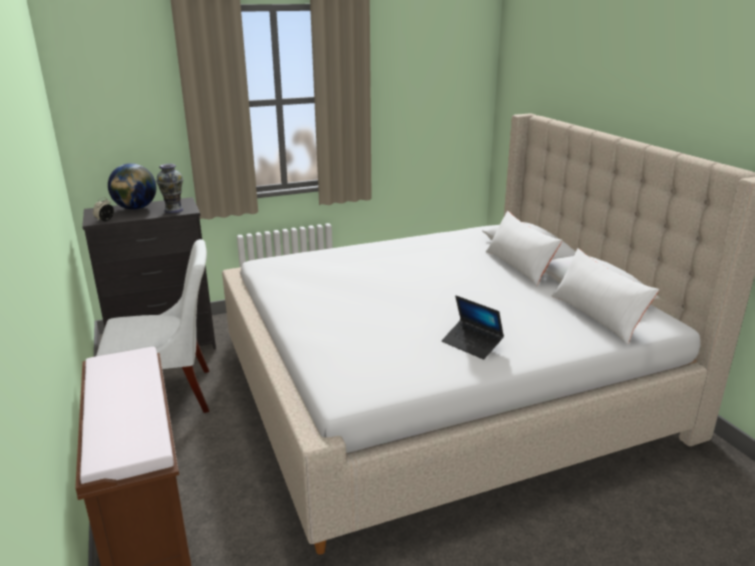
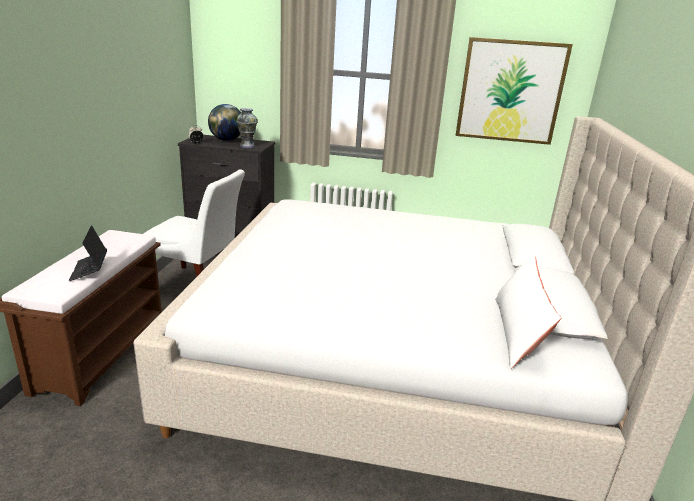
camera: 30 degrees right, 0 degrees up
laptop [442,295,504,360] -> laptop moved to [69,225,107,281]
white pillow [486,211,562,286] -> none
none -> picture [456,37,573,145]

